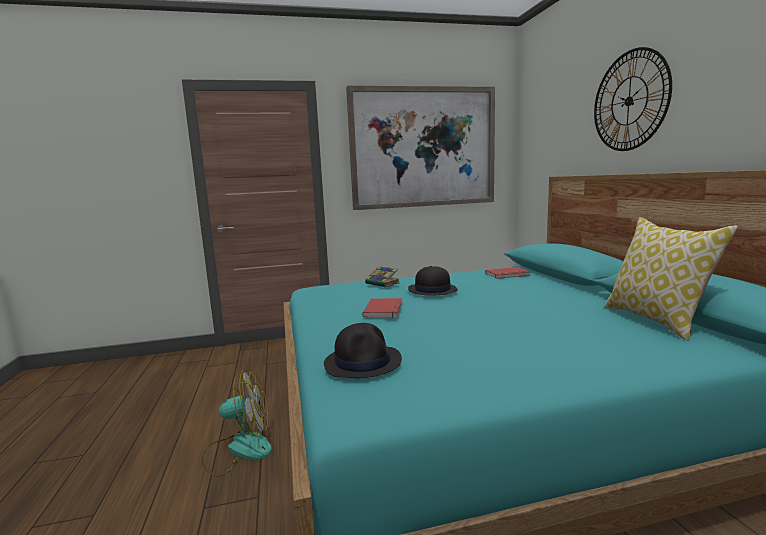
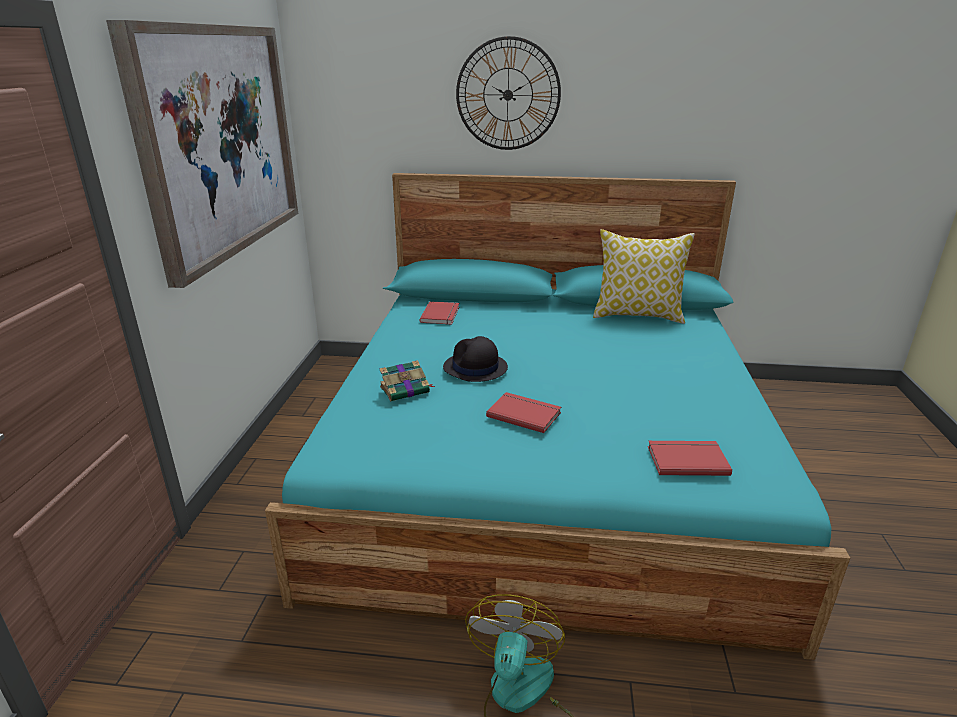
camera: 70 degrees left, 15 degrees up
black hat [324,323,402,378] -> red book [648,441,732,476]

